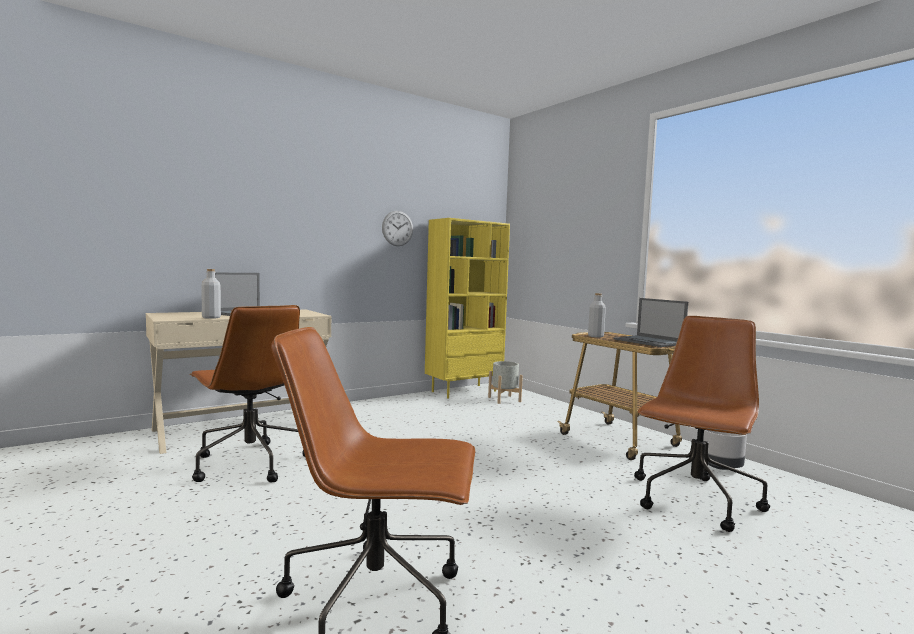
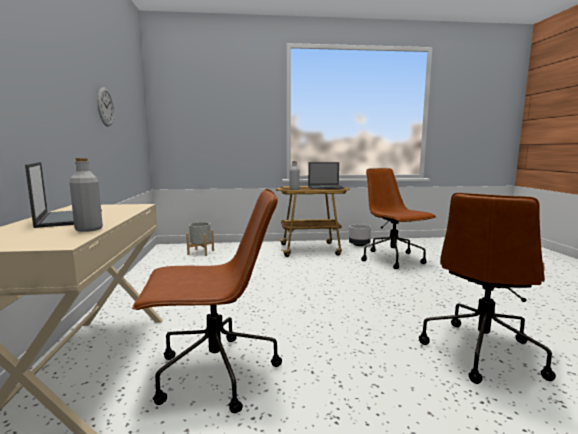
camera: 60 degrees left, 5 degrees up
yellow bookcase [425,218,510,398] -> none

